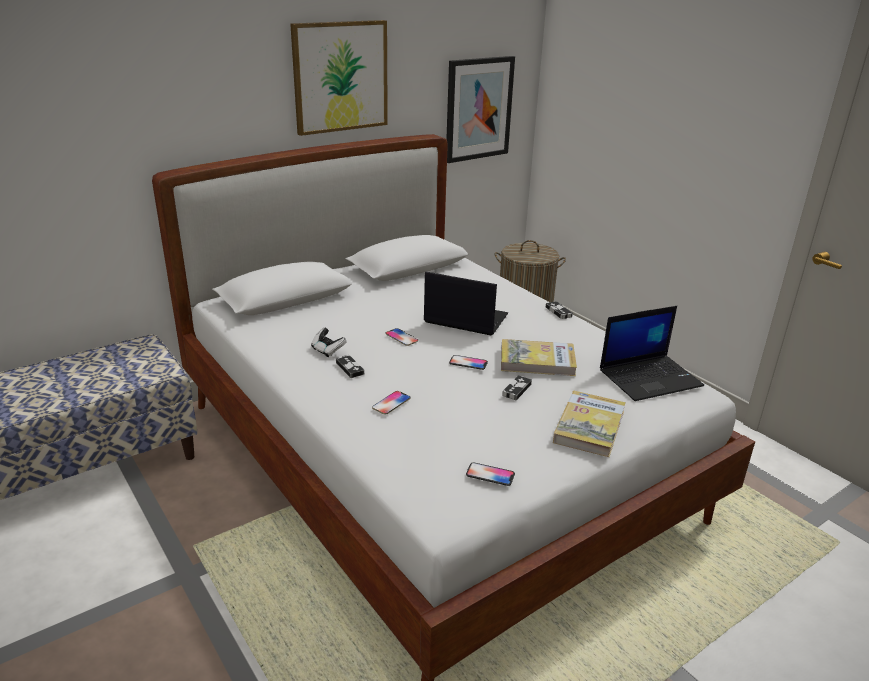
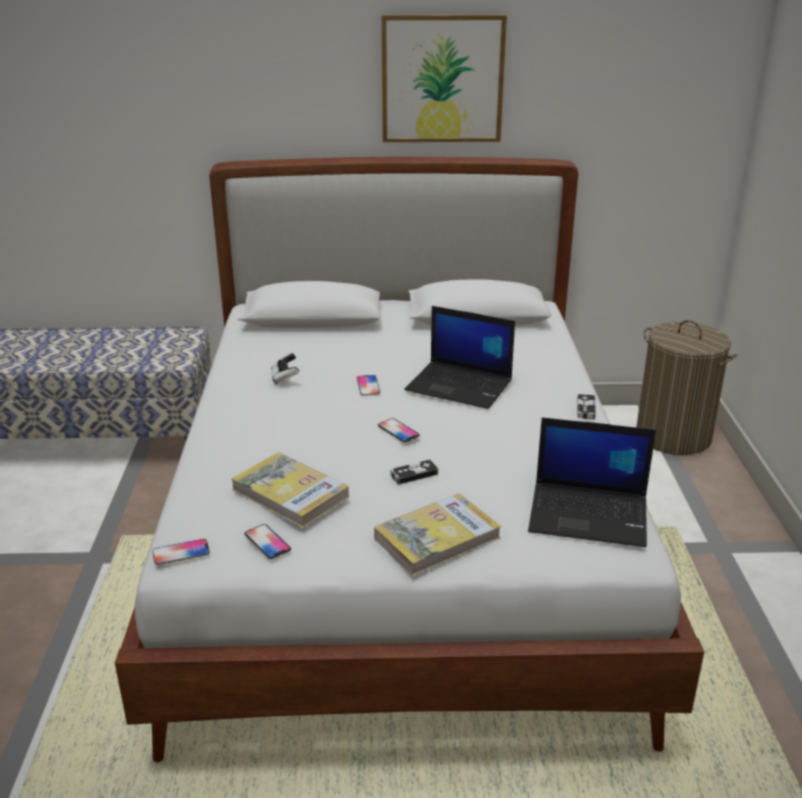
camera: 35 degrees right, 0 degrees up
game controller [336,355,364,378] -> none
phone [372,391,411,415] -> phone moved to [152,539,210,565]
laptop [424,271,508,335] -> laptop turned 150 degrees clockwise [404,306,515,409]
picture [446,56,515,163] -> none
book [501,339,577,376] -> book moved to [232,452,349,528]

